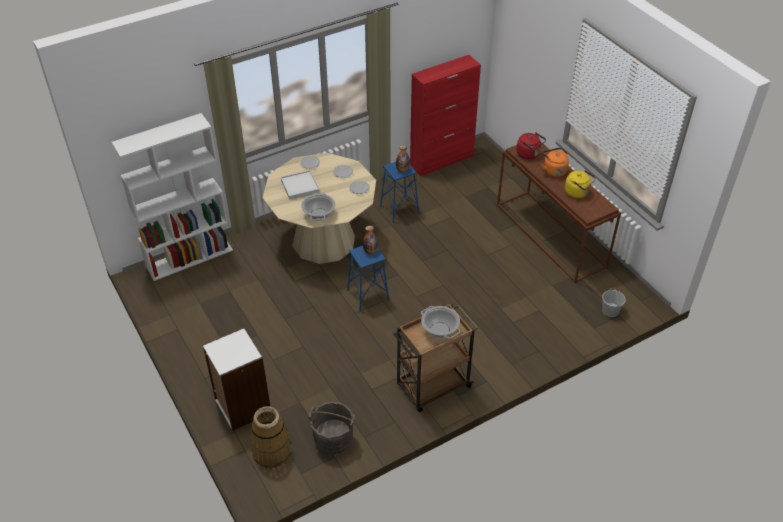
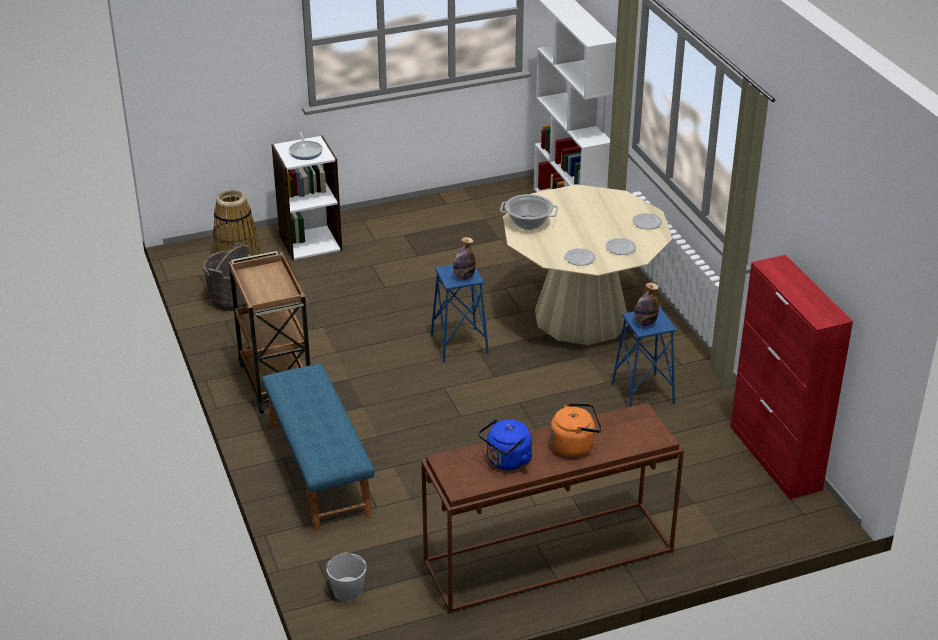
camera: 100 degrees right, 10 degrees down
white tray [281,170,319,200] -> none
cooking pot [421,306,461,339] -> none
red kettle [517,132,546,159] -> none
yellow kettle [565,170,596,198] -> blue kettle [478,419,533,470]
none -> blue bench [262,364,375,531]
none -> frying pan [289,132,323,160]

